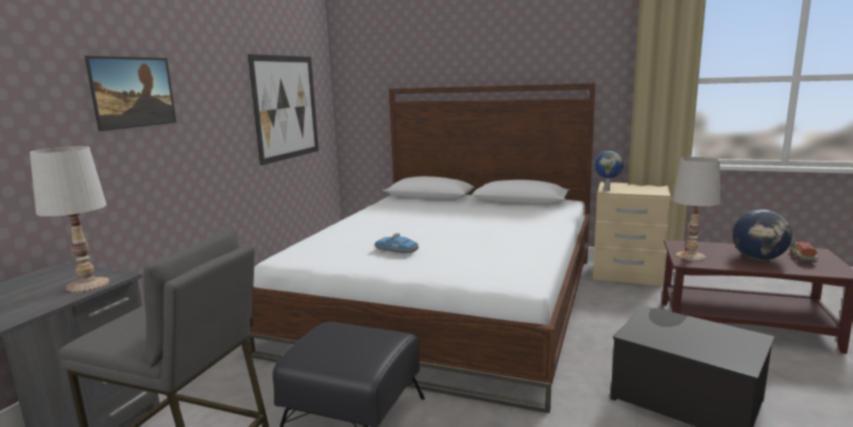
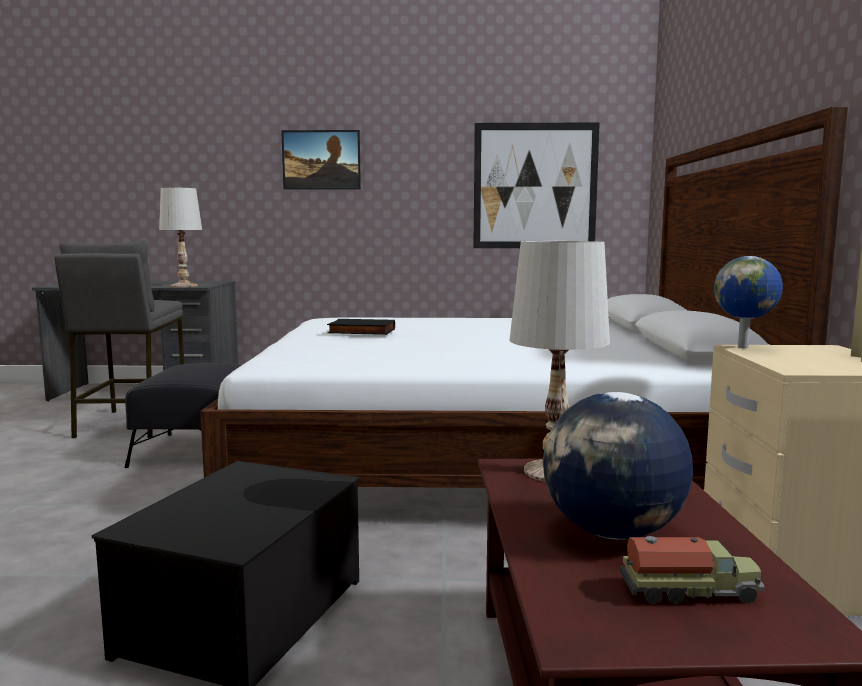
camera: 70 degrees right, 5 degrees down
toy car [375,233,419,253] -> black book [327,319,395,335]

